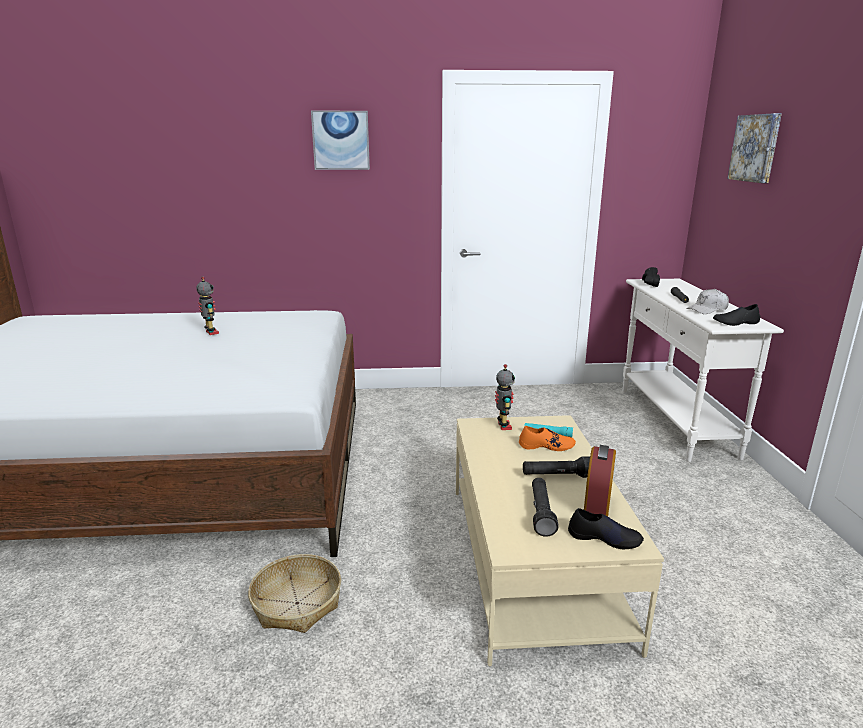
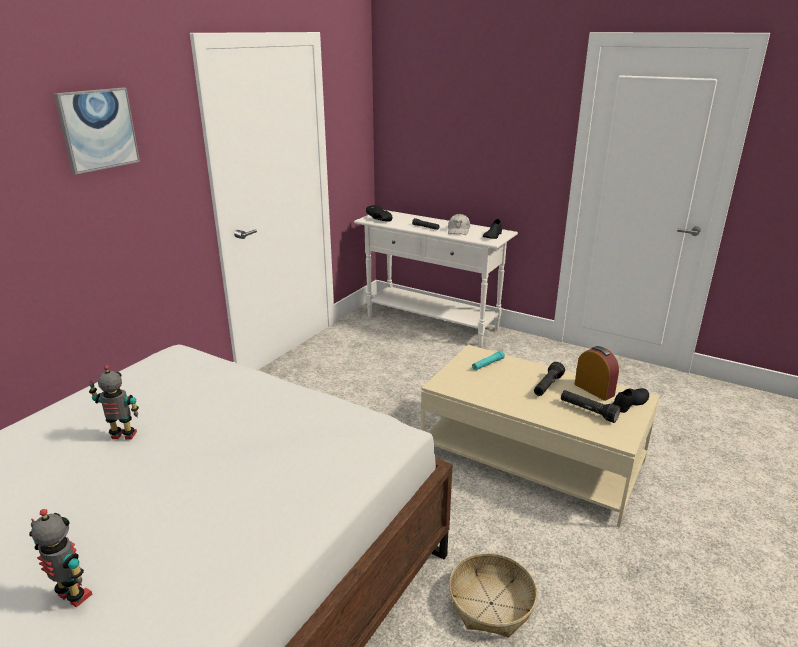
camera: 55 degrees left, 5 degrees up
toy robot [495,364,515,430] -> toy robot moved to [29,509,92,608]
orange shoe [519,426,576,451] -> none
picture [727,113,782,183] -> none

